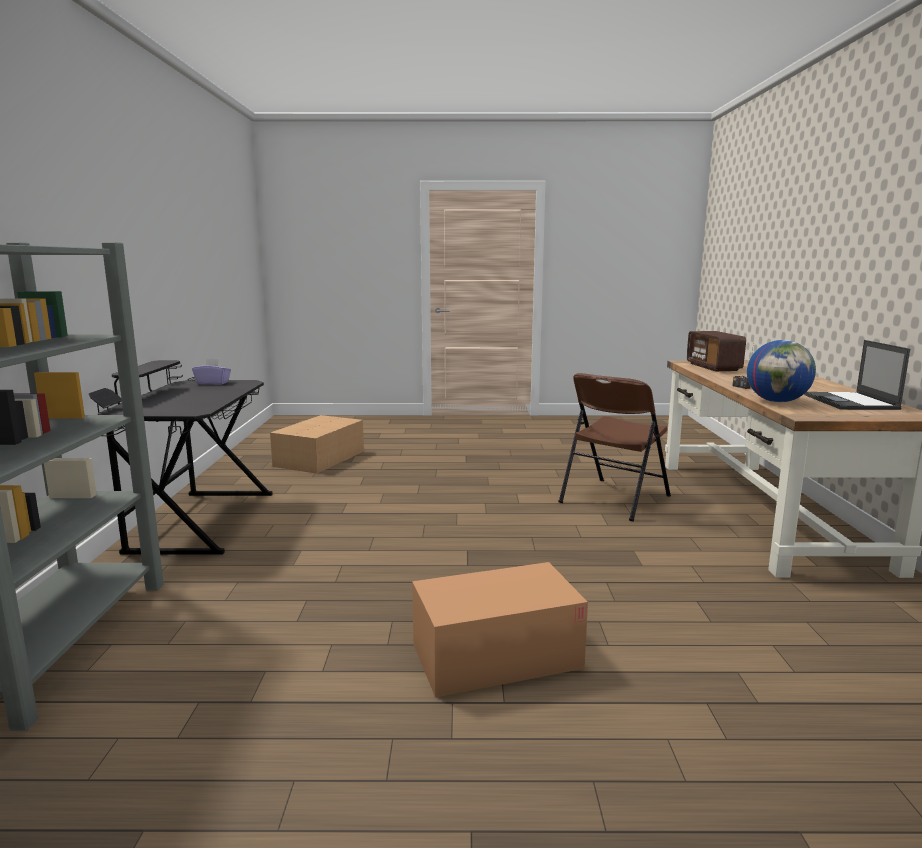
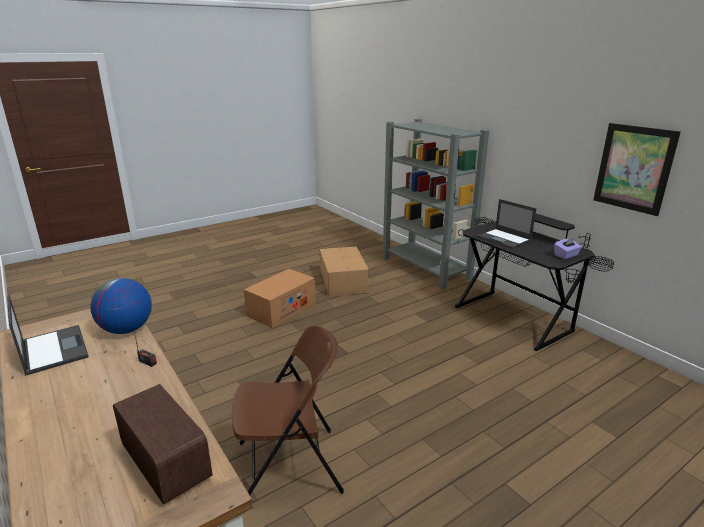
camera: 145 degrees right, 10 degrees up
cardboard box [270,415,364,474] -> cardboard box moved to [320,246,369,297]
brown chair [558,373,671,522] -> brown chair turned 75 degrees clockwise [232,325,344,495]
none -> laptop [477,199,536,249]
none -> picture [593,123,681,216]

